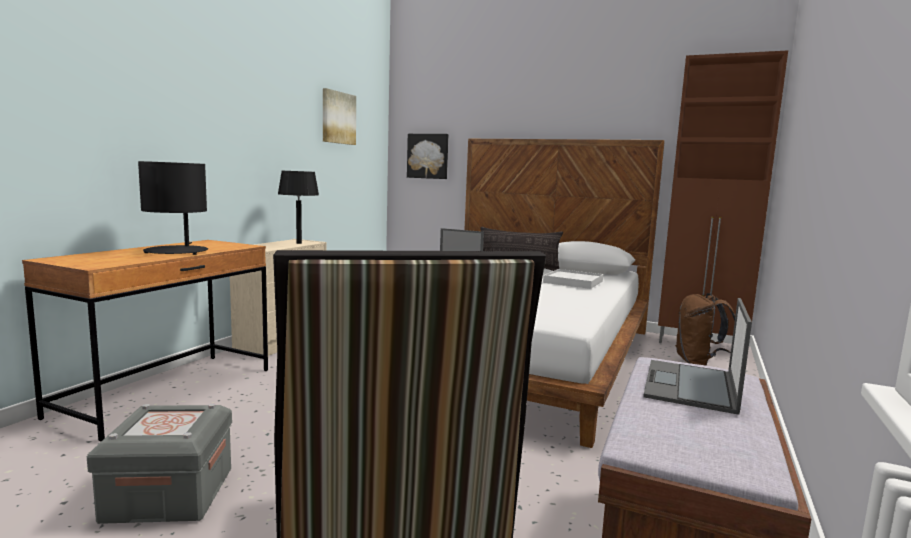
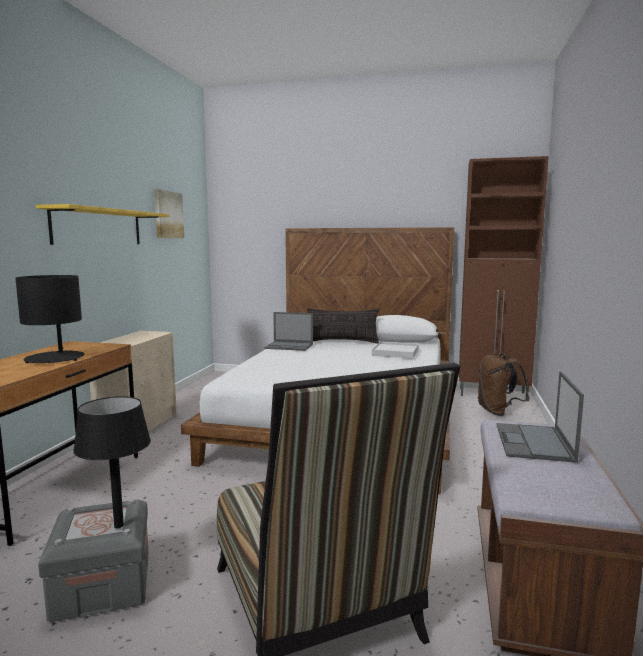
camera: 10 degrees left, 0 degrees up
black table lamp [278,170,319,244] -> black table lamp moved to [73,396,151,528]
picture [407,134,448,179] -> none
none -> yellow shelf [36,204,170,245]

